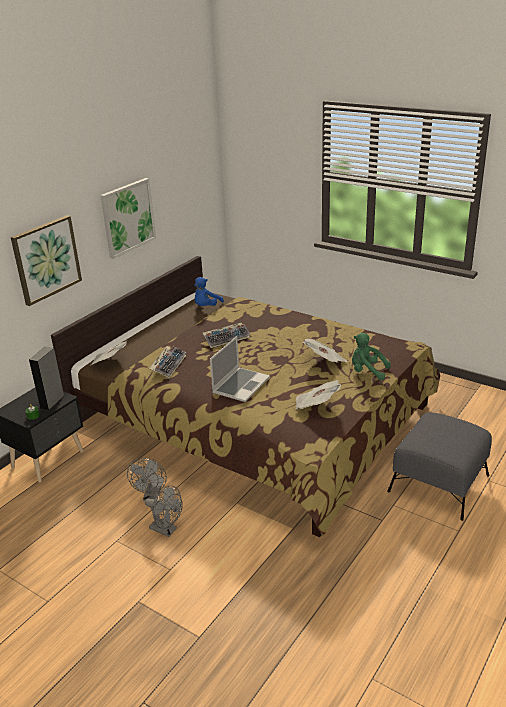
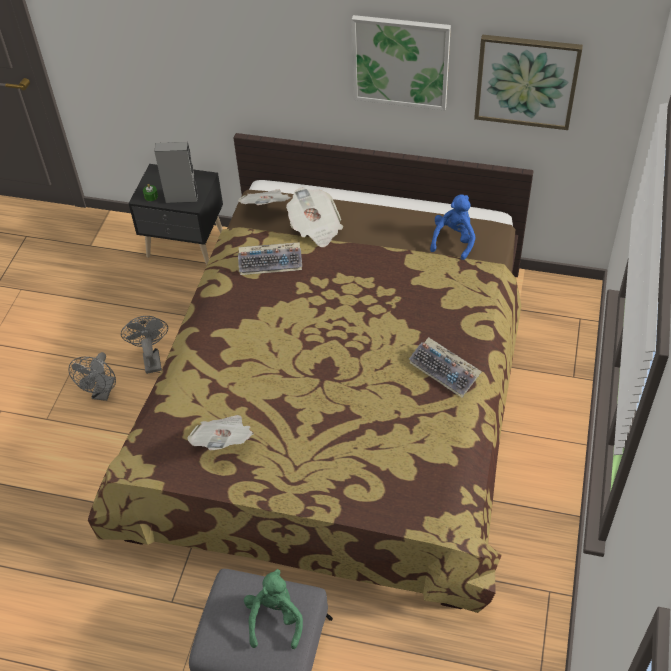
camera: 70 degrees right, 20 degrees up
picture [11,215,82,306] -> picture moved to [474,34,583,130]
grey fan [127,458,167,501] -> grey fan turned 90 degrees clockwise [121,316,168,374]
blue plush toy [194,277,224,306] -> blue plush toy turned 105 degrees clockwise [430,195,476,260]
keyboard [203,323,251,348] -> keyboard moved to [409,337,482,398]
laptop [210,336,270,402] -> none
newspaper [303,339,348,363] -> newspaper moved to [286,187,343,247]
green plush toy [352,333,391,380] -> green plush toy moved to [244,569,303,649]

